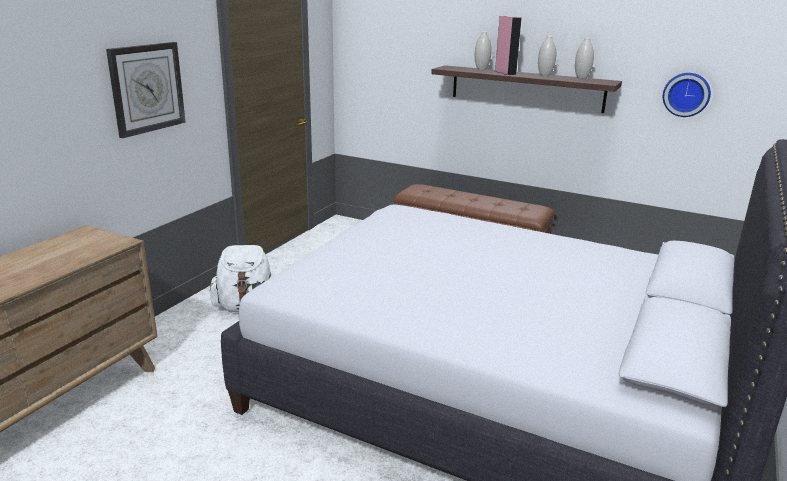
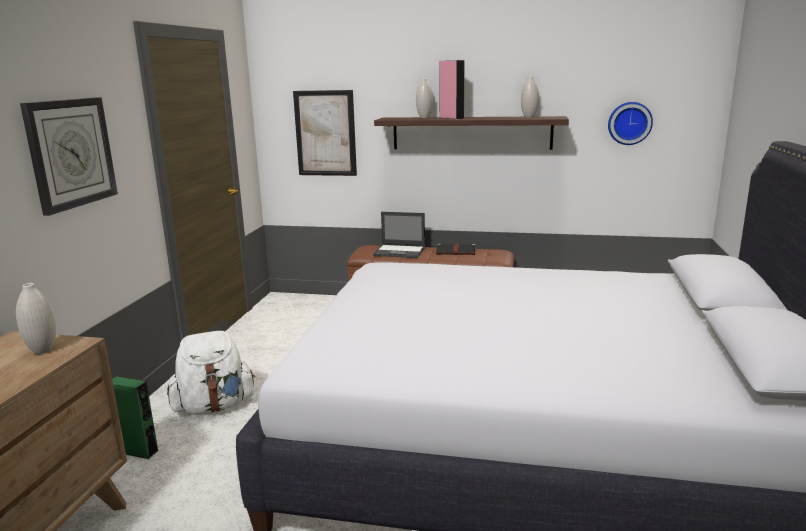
camera: 15 degrees left, 5 degrees down
white vase [538,36,556,77] -> white vase moved to [16,283,56,354]
none -> green speaker [112,376,159,459]
none -> picture [293,90,357,176]
none -> laptop [373,212,425,258]
none -> black book [436,244,479,255]

